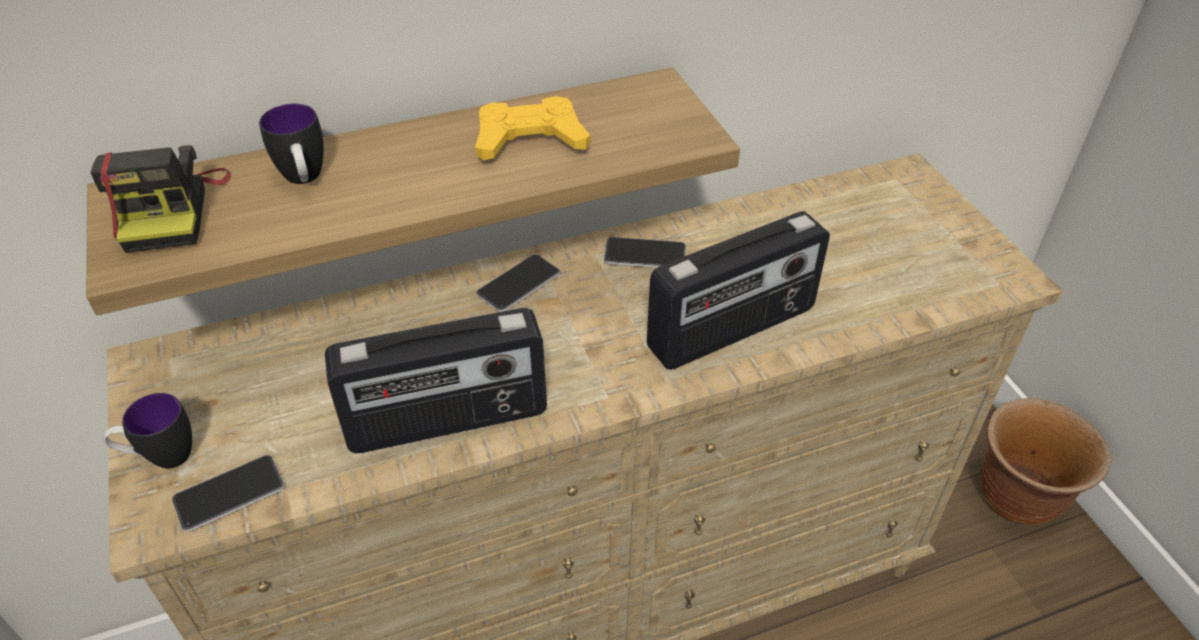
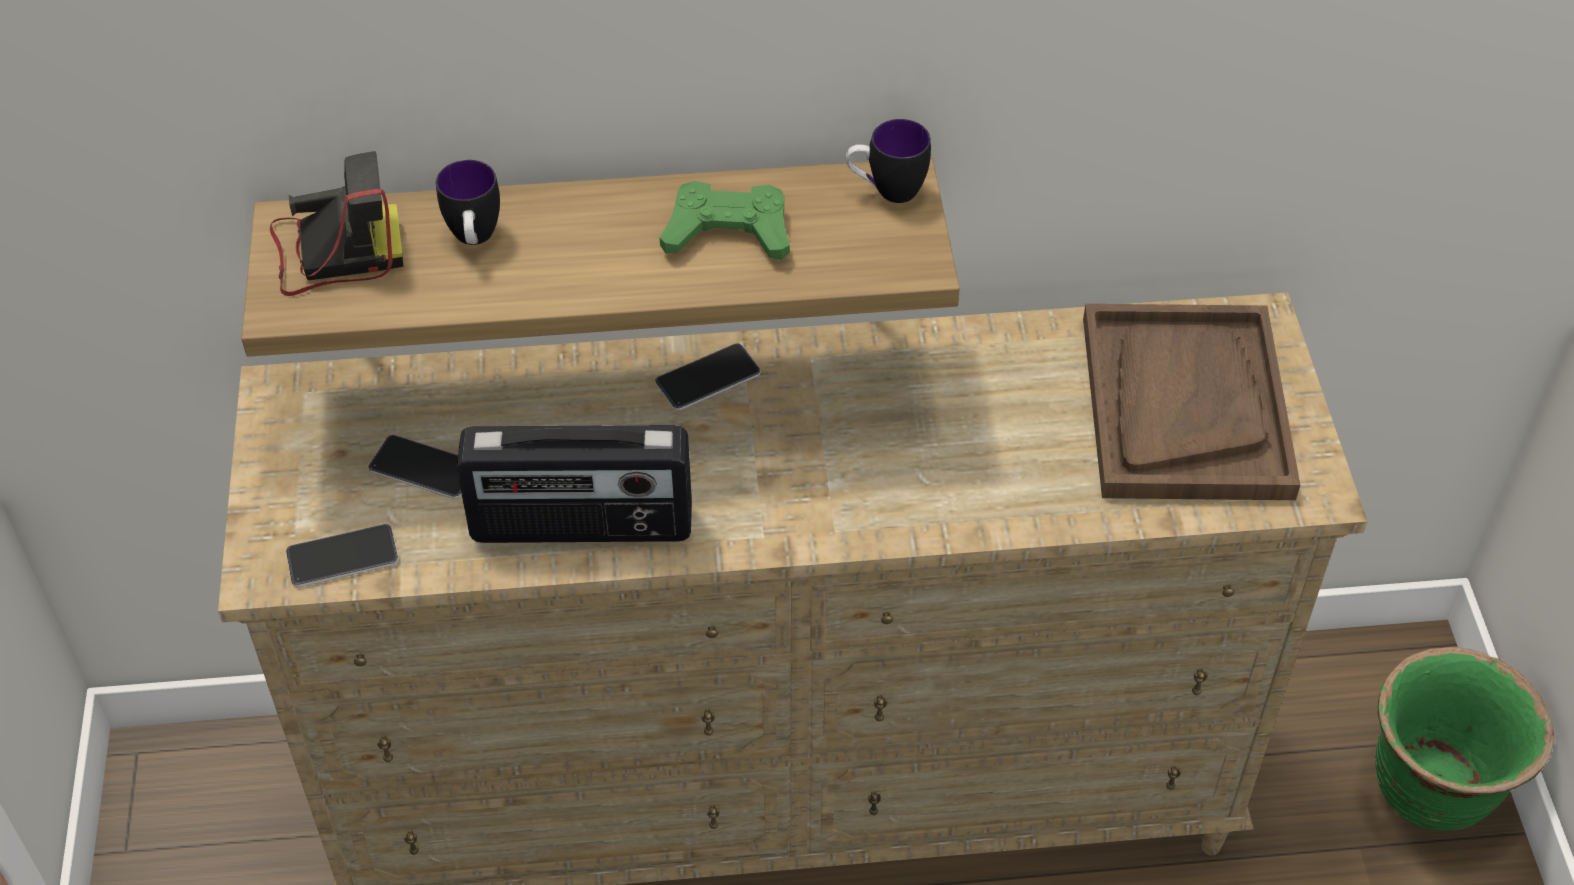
camera: 15 degrees right, 5 degrees up
camera [90,145,231,253] -> camera turned 105 degrees counterclockwise [270,151,403,296]
mug [104,393,192,469] -> mug moved to [846,119,931,203]
yellow game controller [475,96,590,160] -> green game controller [660,181,790,260]
phone [604,237,686,268] -> phone moved to [369,435,462,499]
radio [647,211,830,370] -> none
brown planter [980,398,1112,525] -> green planter [1375,647,1554,831]
none -> brown tray [1083,304,1300,500]

